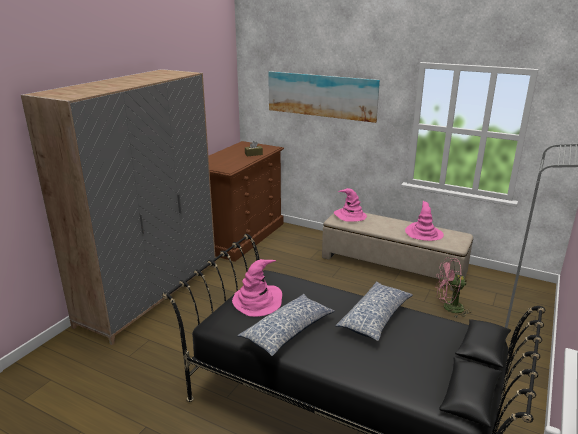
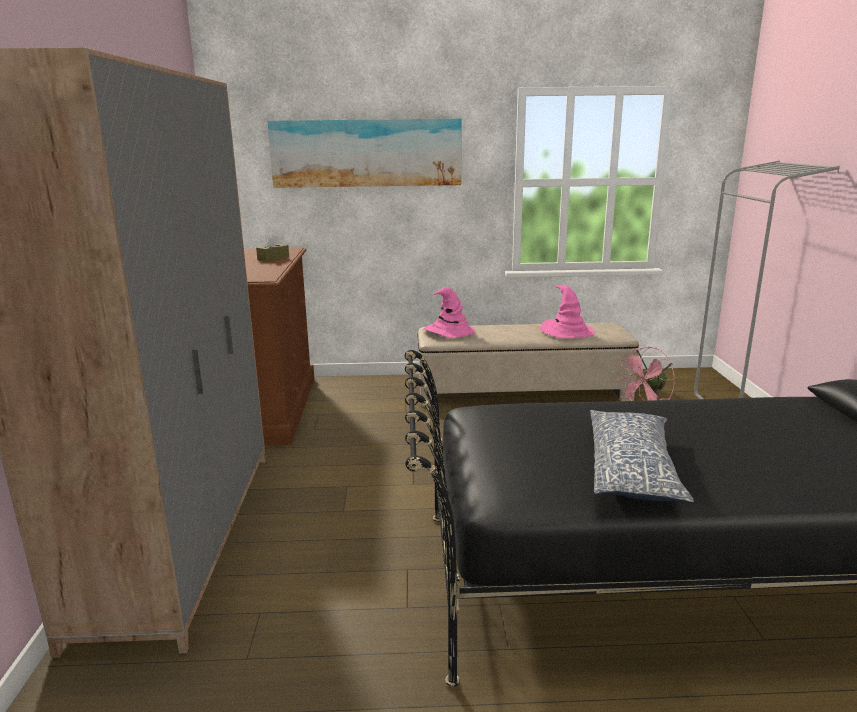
camera: 30 degrees left, 5 degrees down
pink hat [232,259,282,317] -> none
pillow [336,281,413,341] -> none

